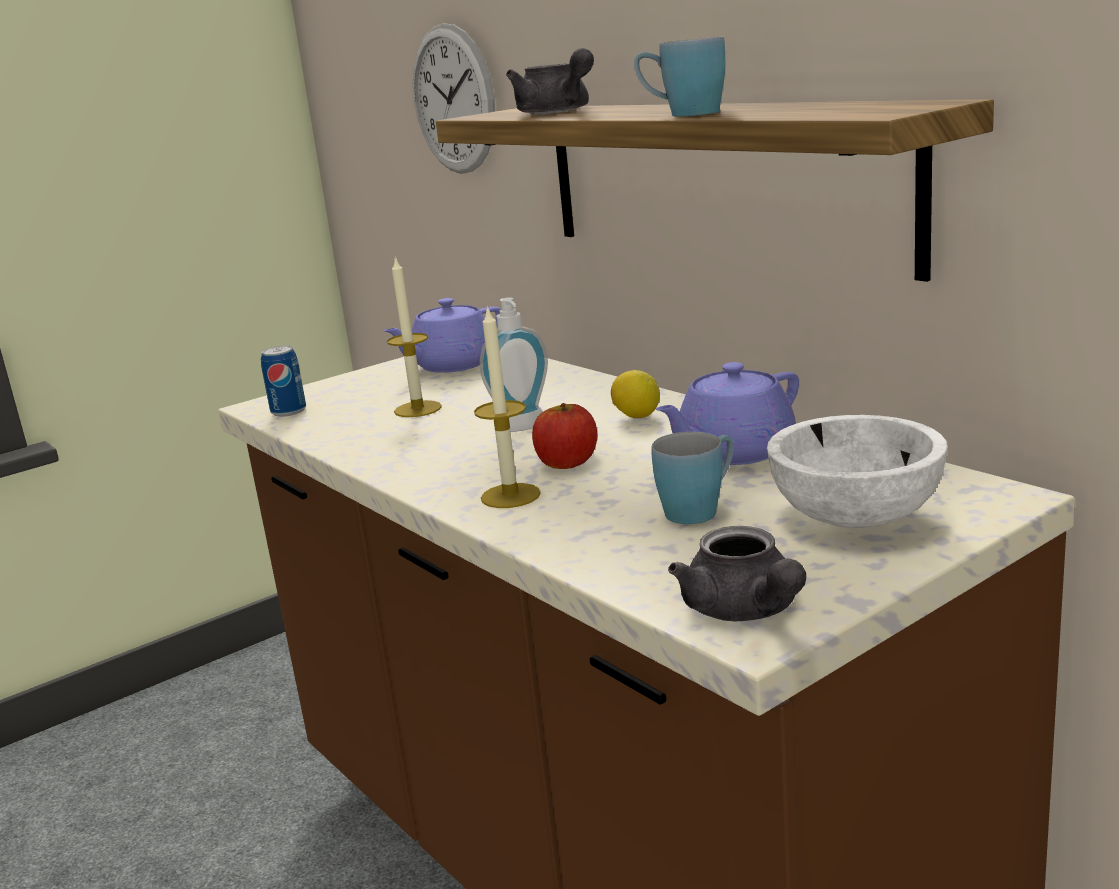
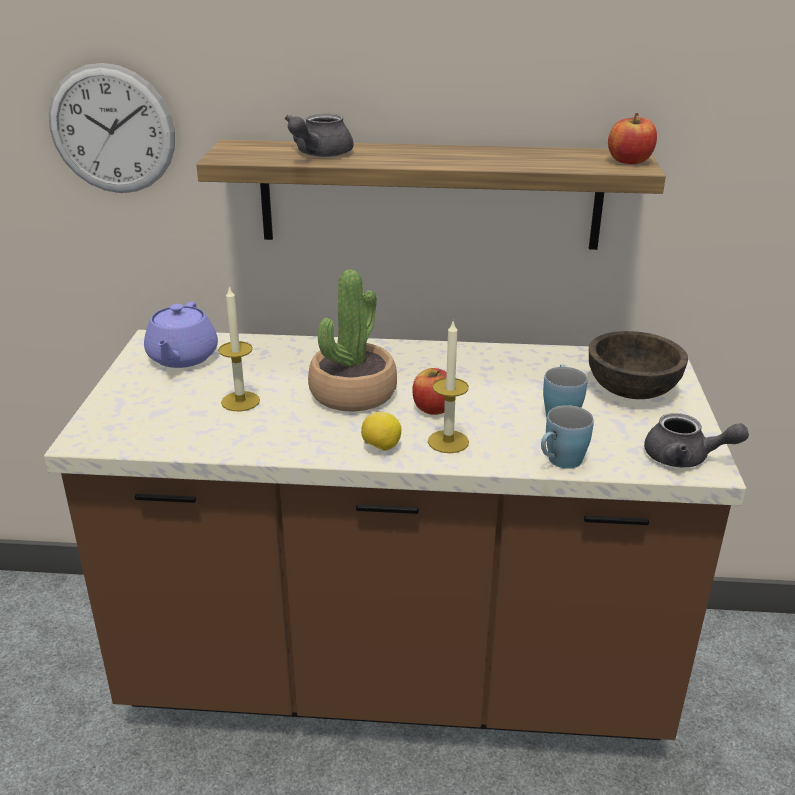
camera: 50 degrees left, 10 degrees up
can [261,346,306,417] -> none
soap dispenser [480,297,548,432] -> potted plant [308,269,397,411]
grey teapot [506,48,594,115] -> grey teapot turned 105 degrees clockwise [285,114,353,157]
lemon [611,370,660,418] -> lemon moved to [361,412,401,451]
blue mug [634,36,725,116] -> blue mug moved to [541,405,594,469]
purple teapot [656,362,799,465] -> none
white bowl [767,415,948,528] -> brown bowl [589,331,688,399]
none -> apple [608,113,657,164]

